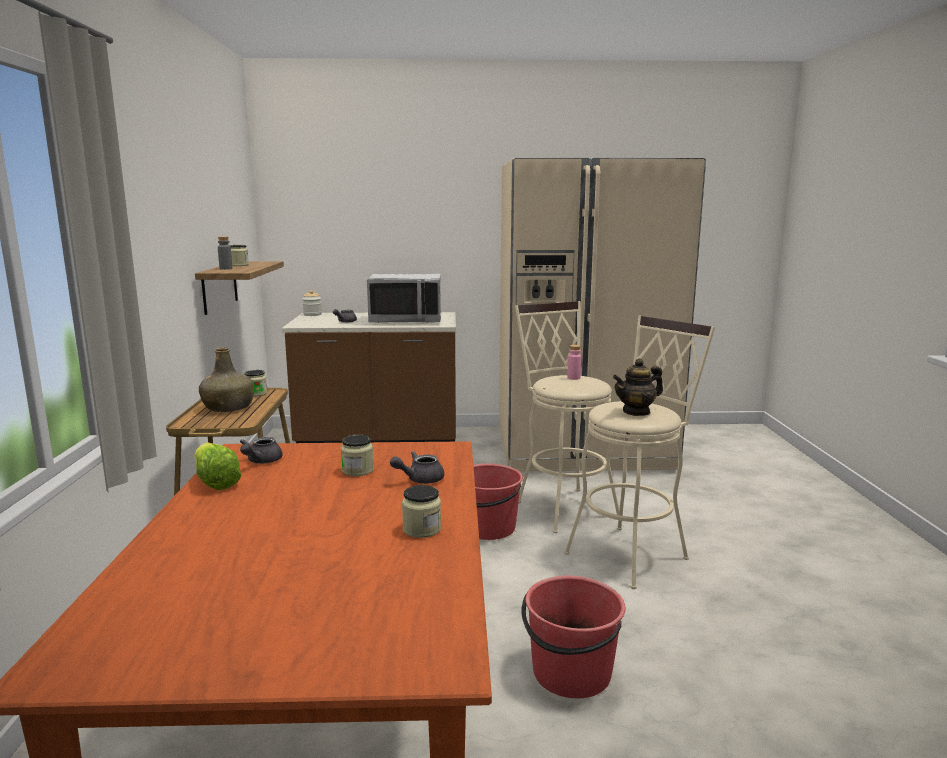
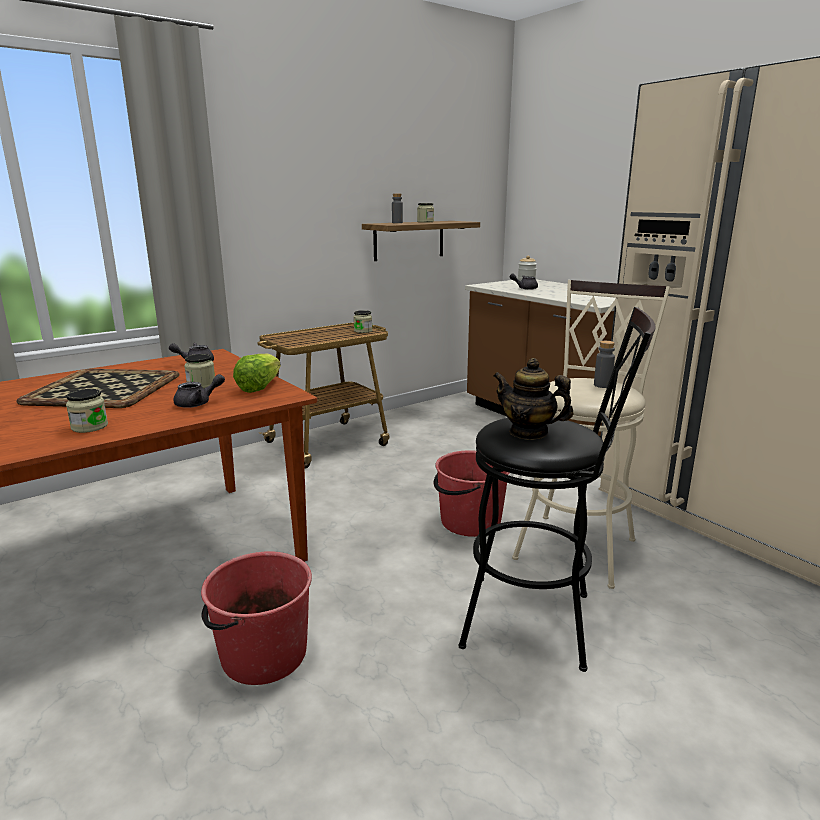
camera: 55 degrees right, 5 degrees up
lettuce [194,442,241,490] -> lettuce moved to [233,353,281,393]
green bottle [199,347,254,412] -> none
grey microwave [367,274,441,323] -> none
grey teapot [390,451,444,484] -> grey teapot turned 120 degrees clockwise [173,374,225,408]
beige stool [564,316,715,589] -> black stool [459,307,655,672]
pink bottle [567,345,581,380] -> grey bottle [594,341,615,388]
none -> tray [17,369,179,408]

